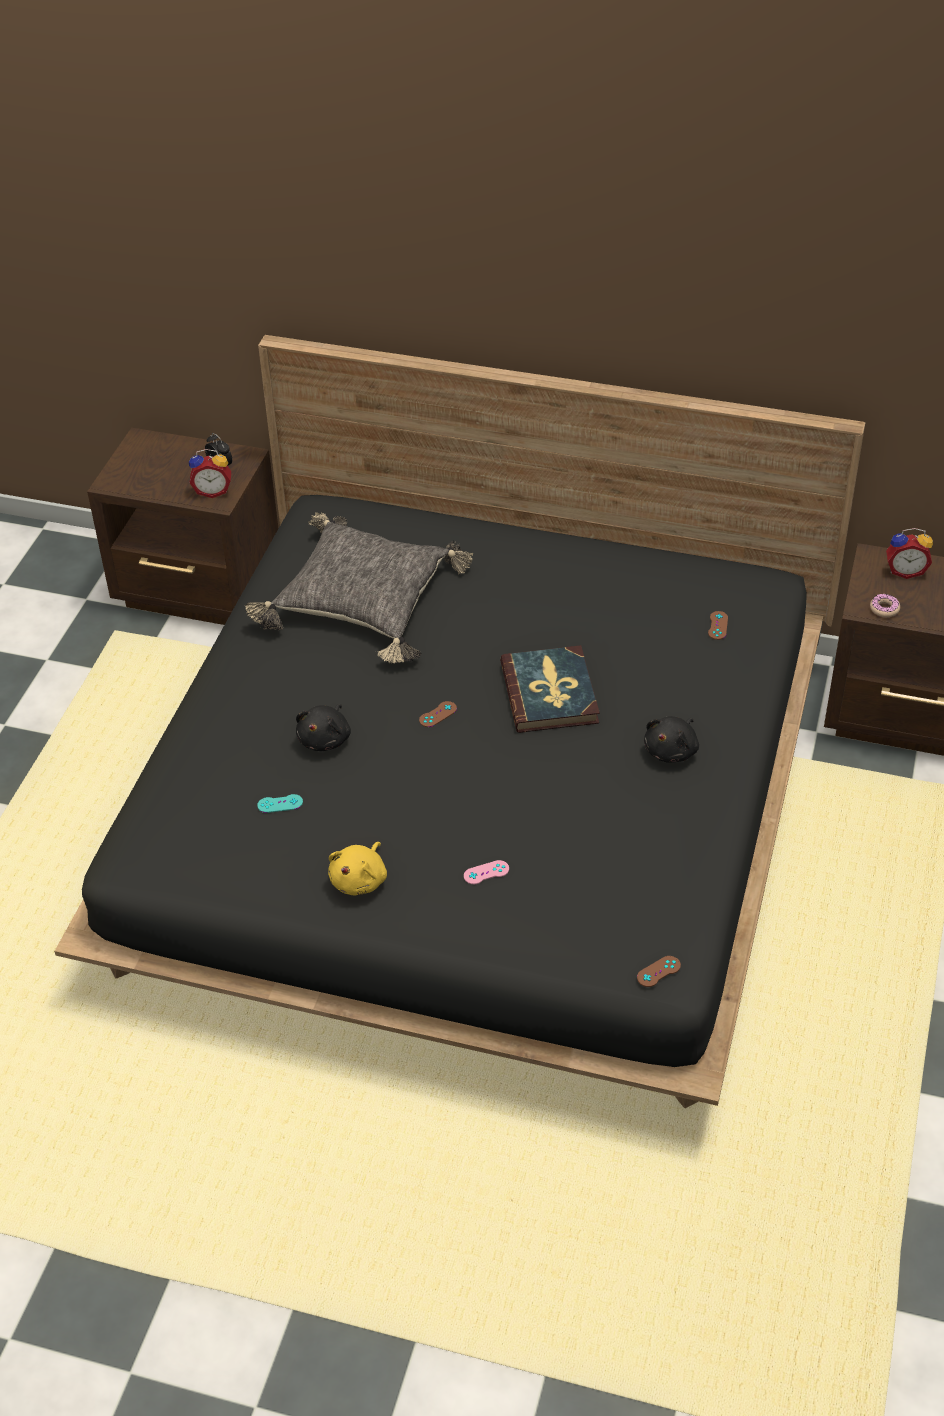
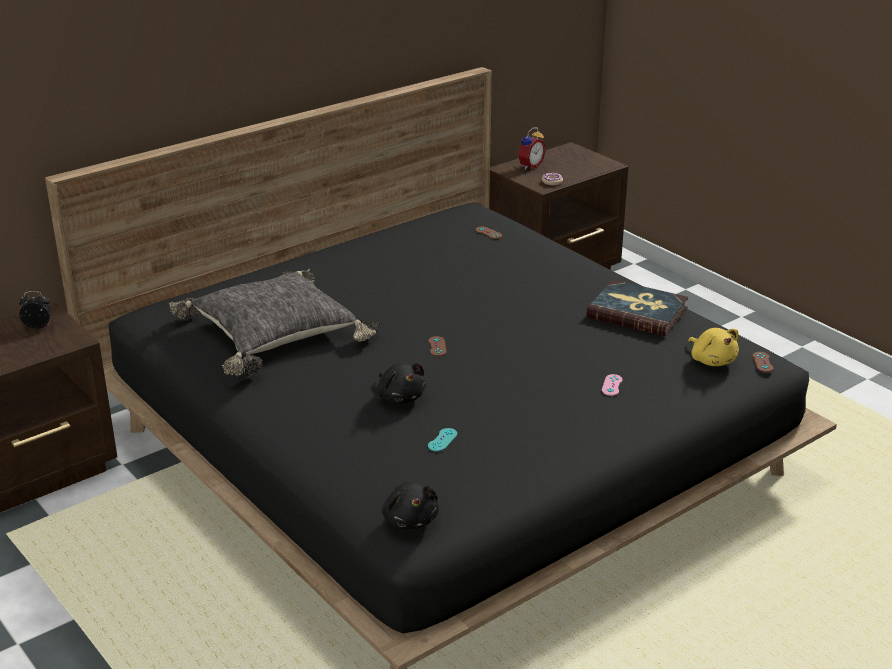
camera: 55 degrees left, 15 degrees down
alarm clock [189,449,231,498] -> none
yellow plush toy [328,842,387,895] -> yellow plush toy moved to [688,328,739,366]
book [500,645,600,733] -> book moved to [586,279,689,336]
black plush toy [644,716,699,763] -> black plush toy moved to [382,482,439,529]

